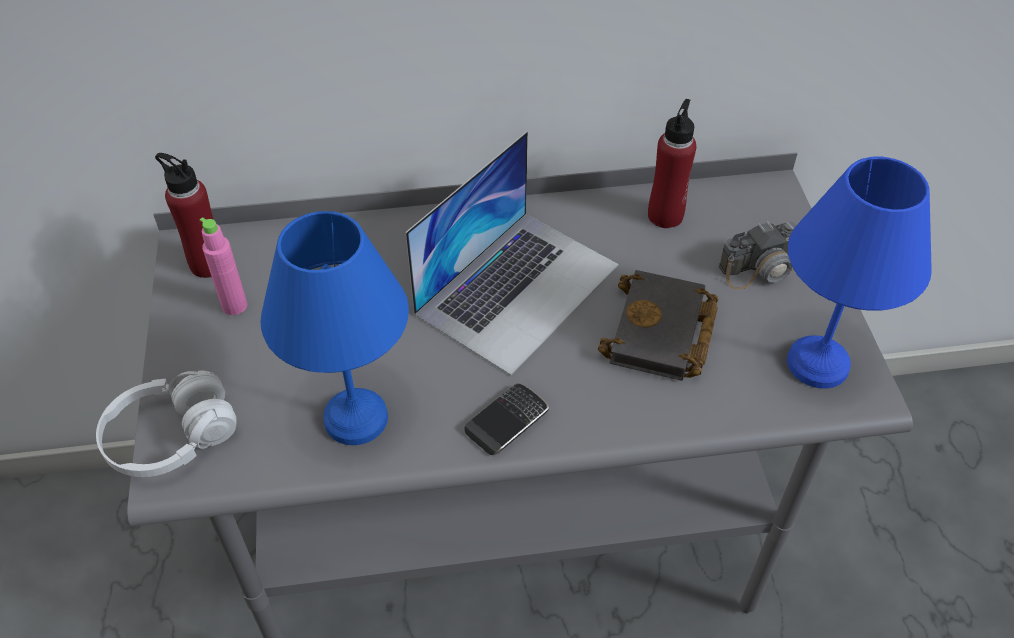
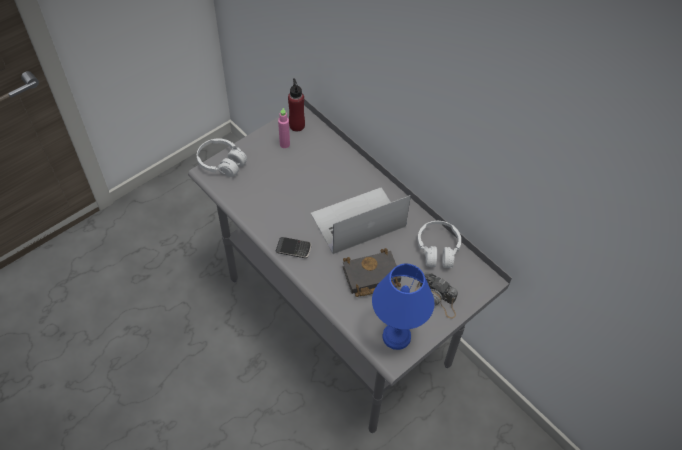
camera: 55 degrees right, 5 degrees up
blue table lamp [261,211,409,445] -> none
laptop [405,131,619,376] -> laptop turned 150 degrees clockwise [311,187,411,254]
red bottle [648,99,697,228] -> white headphones [417,221,461,268]

